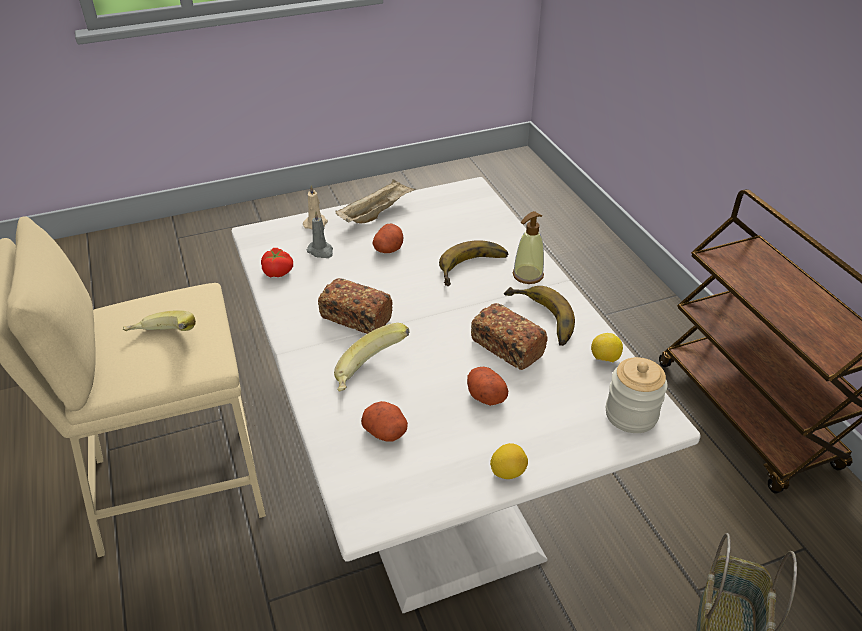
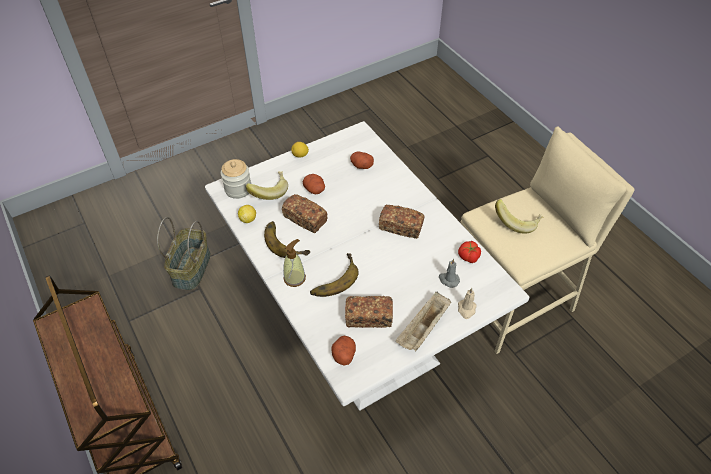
camera: 170 degrees right, 10 degrees up
banana [334,323,410,392] -> banana moved to [246,171,288,200]
potato [372,223,403,253] -> potato moved to [331,335,356,366]
none -> bread [345,296,393,328]

